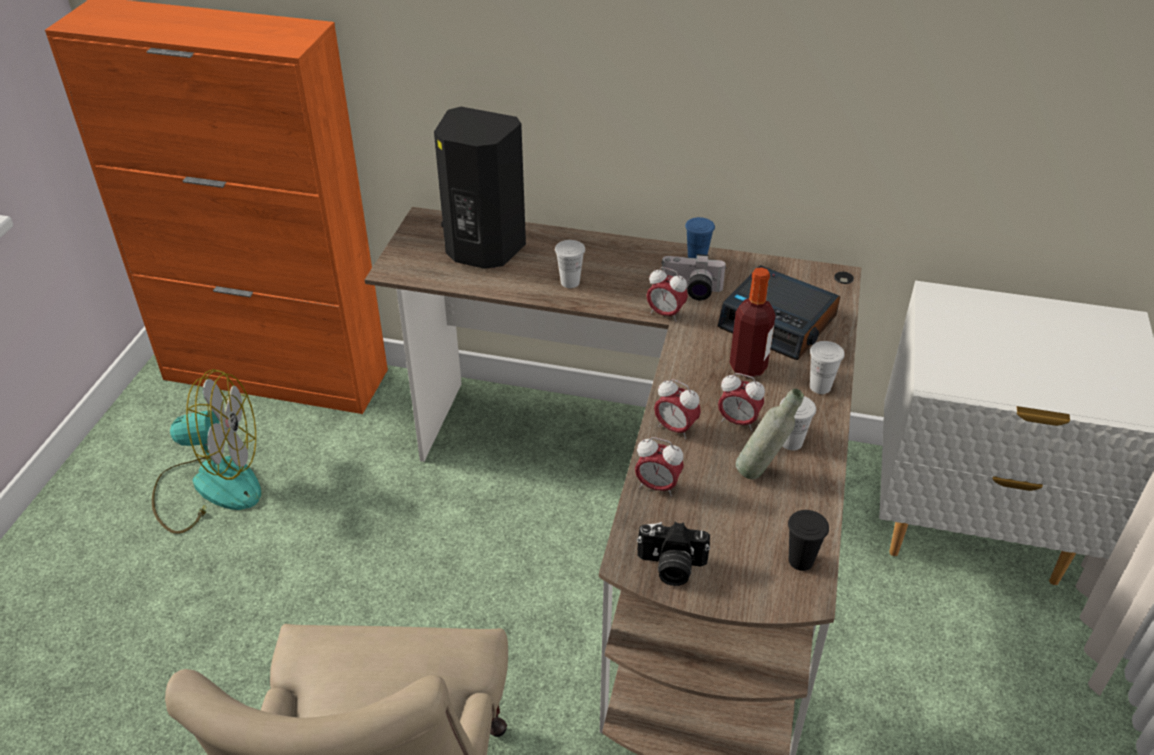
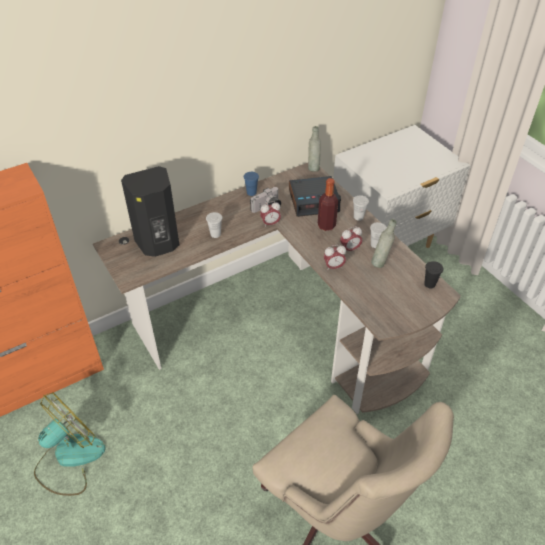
camera: 45 degrees left, 5 degrees up
alarm clock [635,437,684,496] -> none
camera [637,522,710,586] -> none
none -> grey bottle [308,126,321,172]

